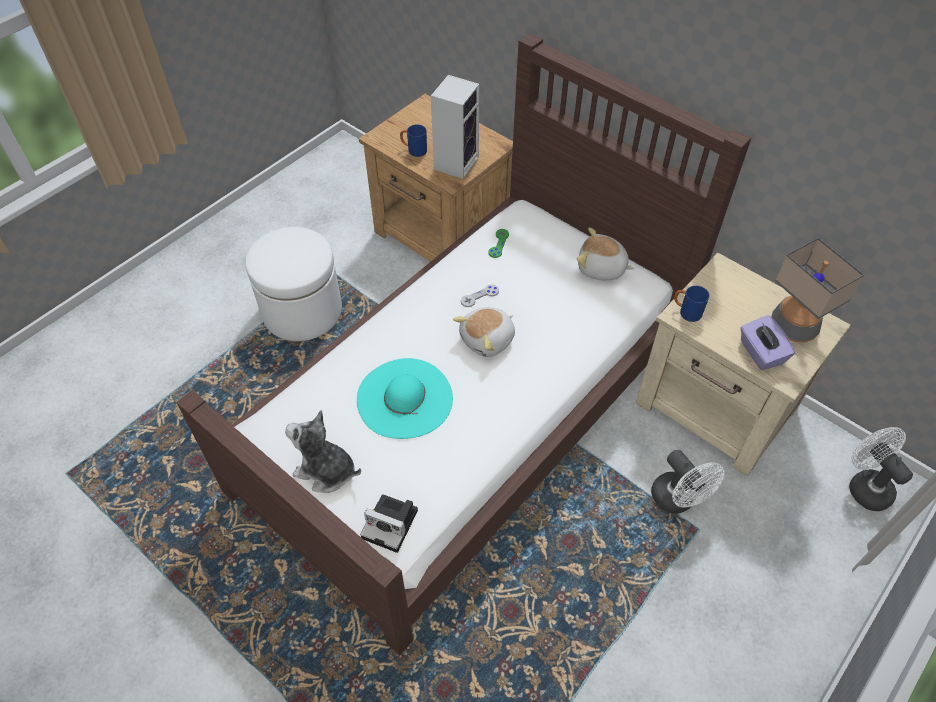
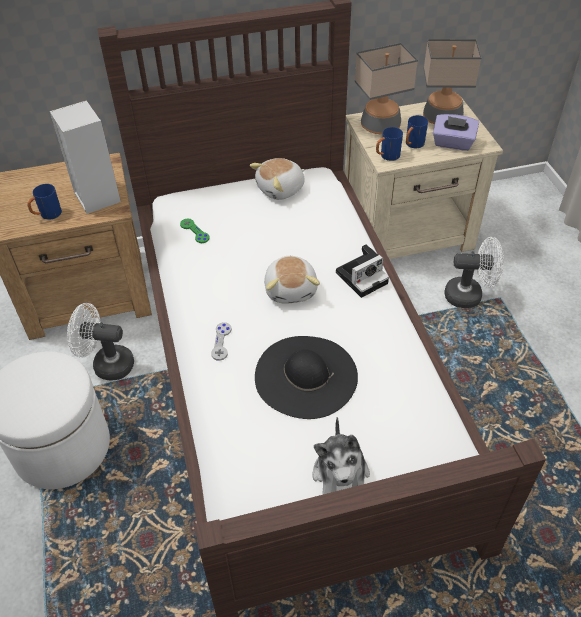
camera: 55 degrees left, 5 degrees down
plush toy [285,410,361,493] -> plush toy turned 60 degrees counterclockwise [313,417,370,495]
turquoise hat [357,358,453,439] -> black hat [255,336,358,419]
camera [360,495,418,553] -> camera moved to [336,244,389,298]
grey game controller [461,284,499,307] -> grey game controller moved to [211,322,232,361]
white fan [849,427,913,511] -> white fan moved to [67,303,134,380]
none -> table lamp [355,43,418,135]
none -> blue mug [406,115,428,148]

